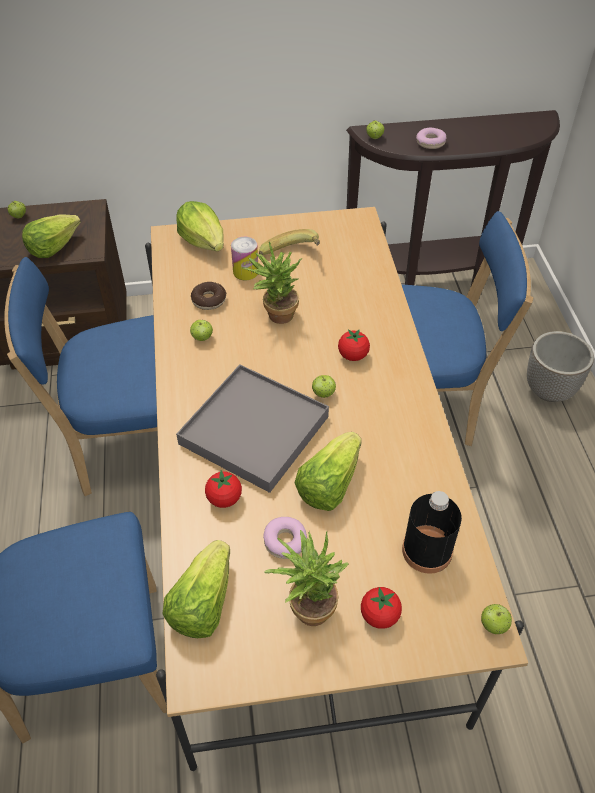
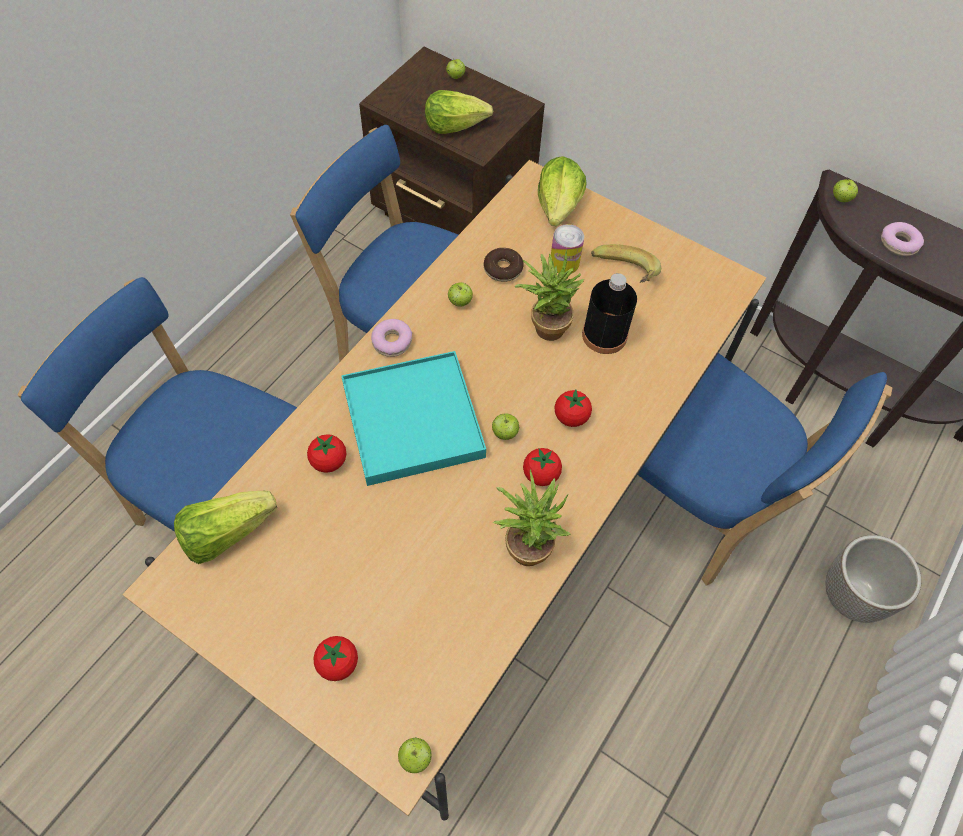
camera: 40 degrees right, 10 degrees up
grey tray [176,364,329,493] -> turquoise tray [341,351,486,486]
donut [263,517,307,559] -> donut moved to [371,319,412,357]
potted plant [265,530,349,626] -> potted plant moved to [493,469,570,566]
lettuce [295,432,362,511] -> none
black bottle [402,491,462,574] -> black bottle moved to [582,273,637,354]
none -> tomato [523,448,562,486]

